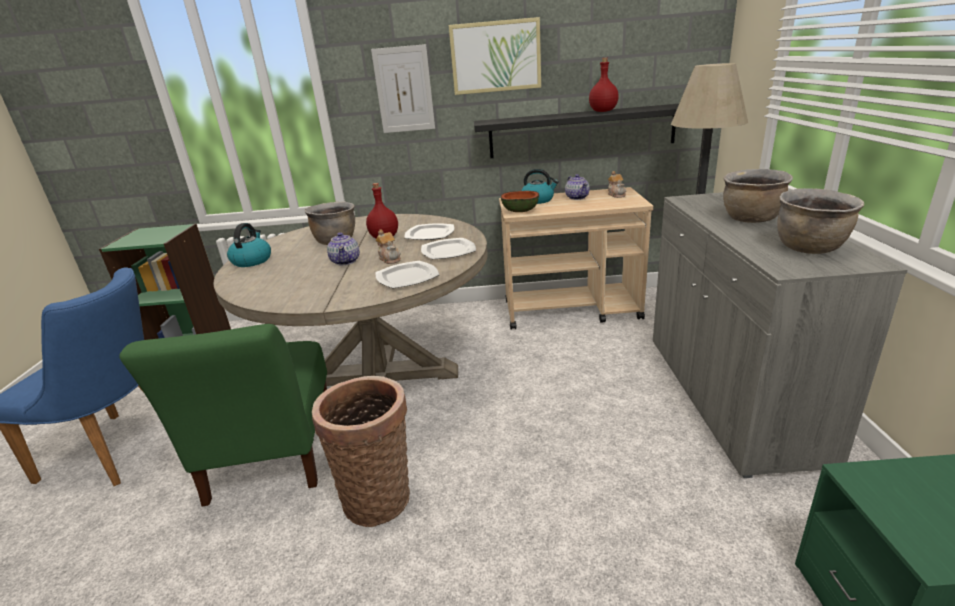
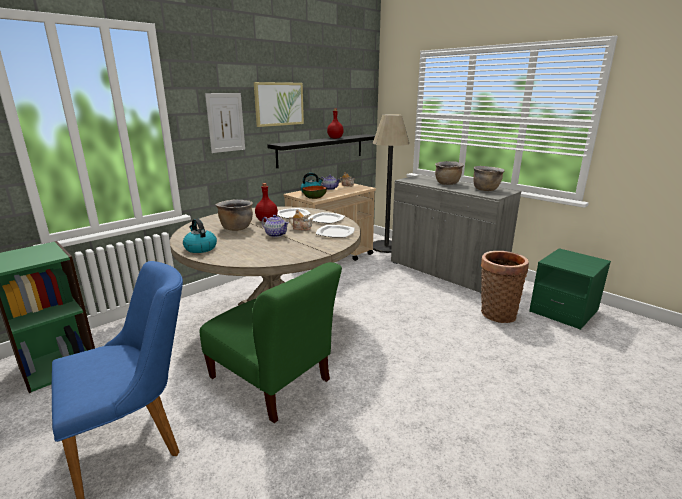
camera: 45 degrees left, 5 degrees down
basket [312,376,410,527] -> basket moved to [481,251,529,323]

